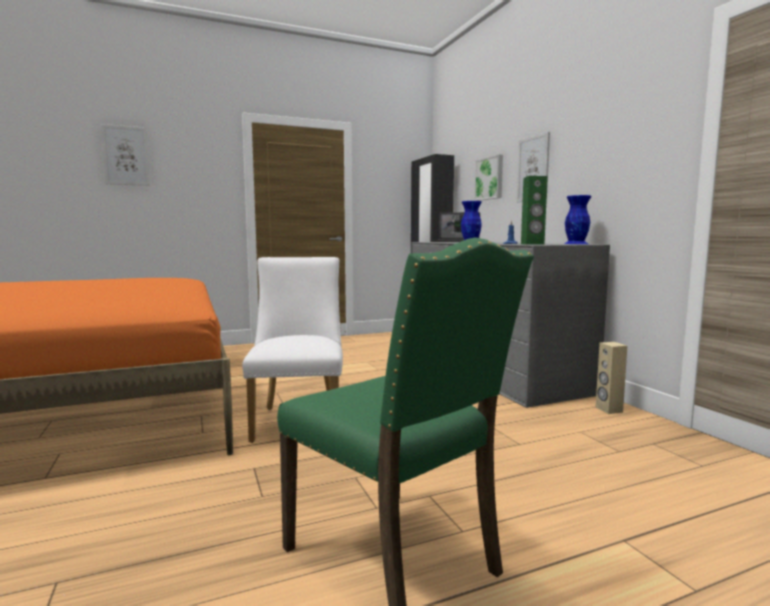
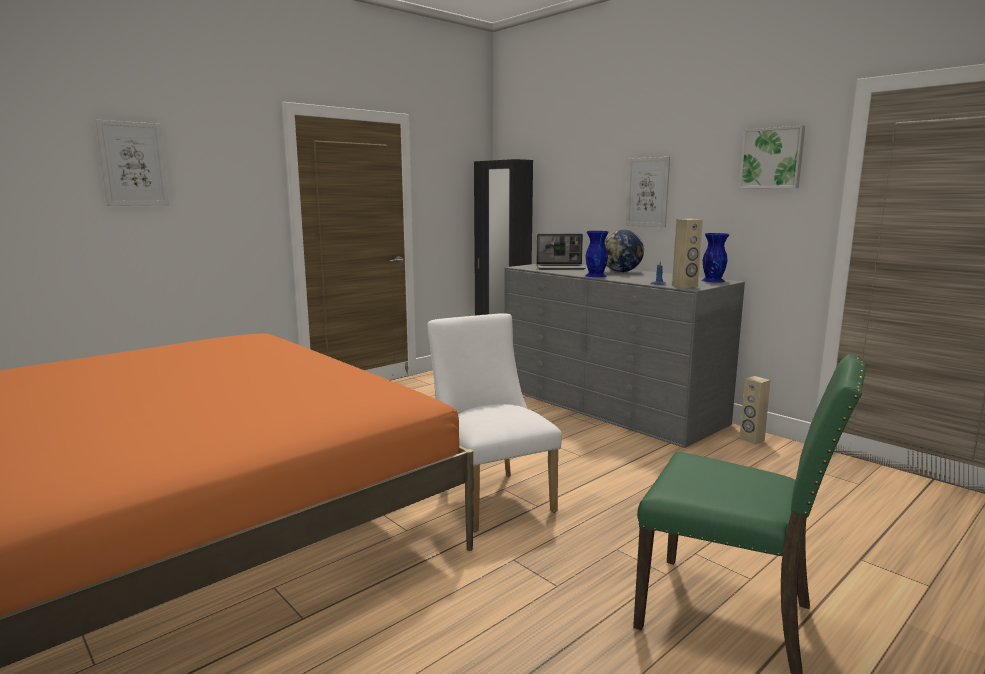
camera: 20 degrees left, 5 degrees up
picture [474,154,503,201] -> picture moved to [739,125,805,188]
green speaker [521,176,548,245] -> beige speaker [672,219,703,288]
none -> globe [605,230,644,272]

